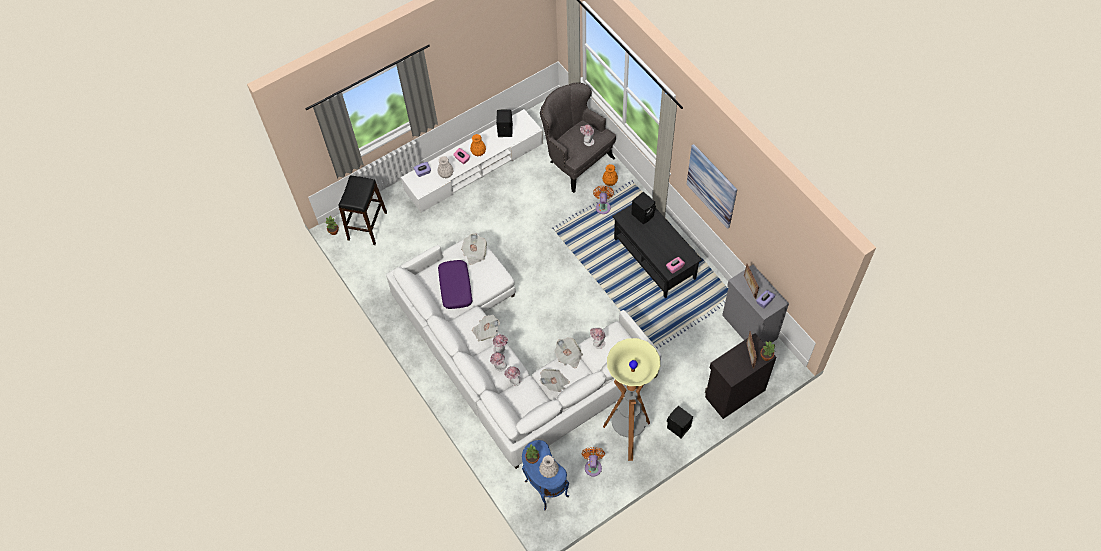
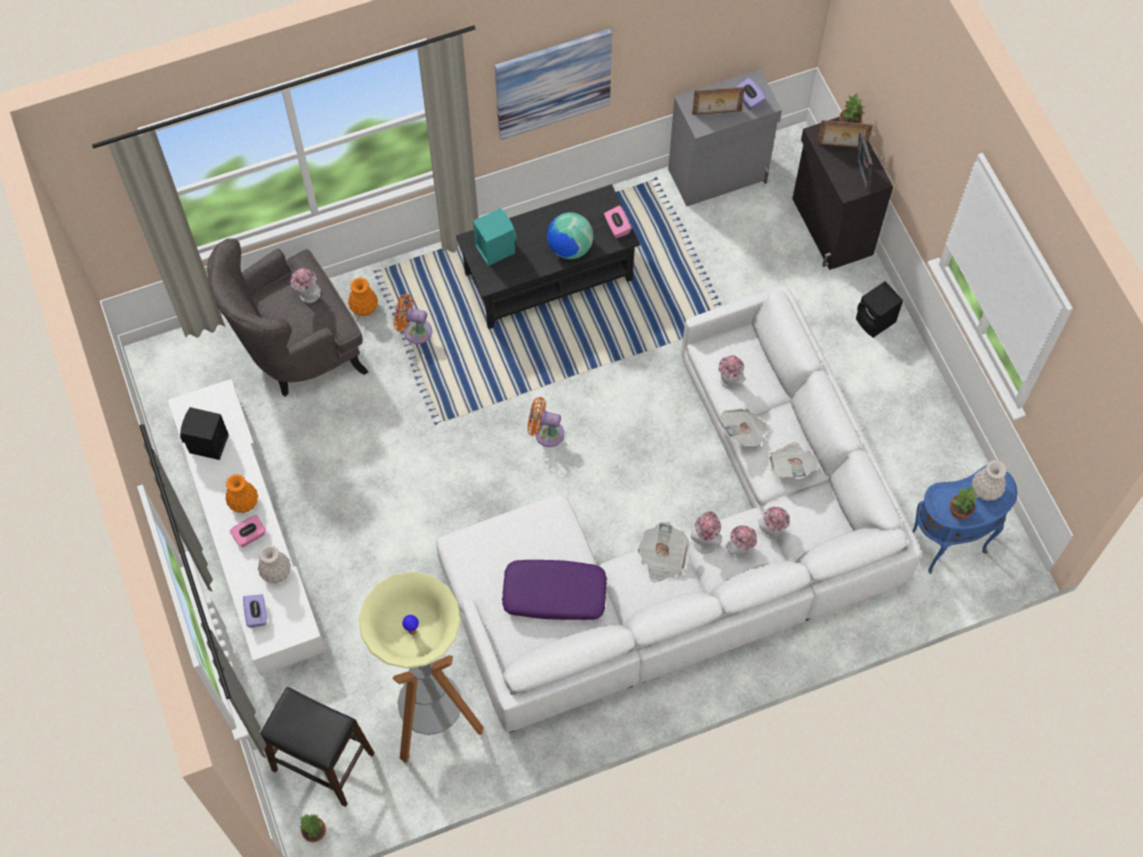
camera: 80 degrees left, 5 degrees up
newspaper [461,233,487,265] -> none
orange fan [582,447,605,476] -> orange fan moved to [527,397,564,447]
floor lamp [603,338,660,461] -> floor lamp moved to [359,572,483,763]
black speaker [632,192,656,224] -> turquoise speaker [473,208,517,266]
none -> globe [547,212,594,259]
none -> picture frame [857,132,872,191]

